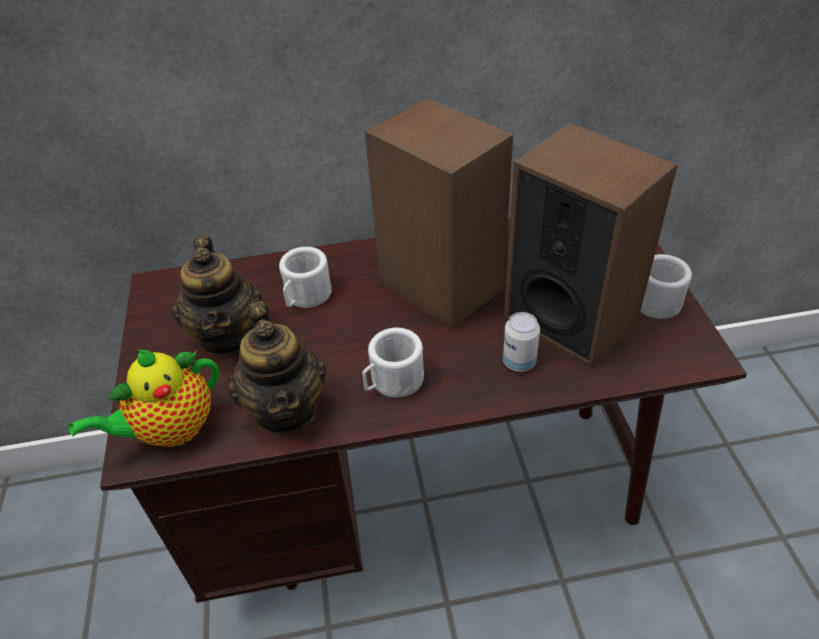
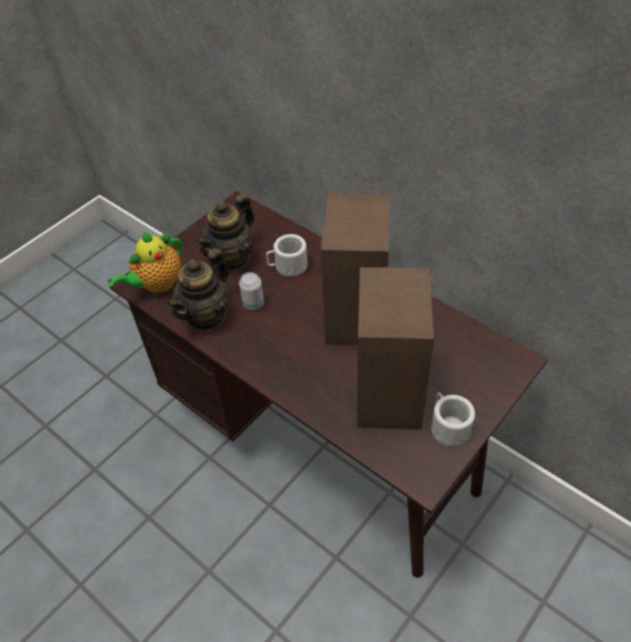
camera: 50 degrees right, 5 degrees up
teapot [68,350,219,447] -> teapot turned 60 degrees counterclockwise [108,232,182,293]
white mug [362,328,424,398] -> none
can [503,312,540,372] -> can moved to [239,272,264,310]

